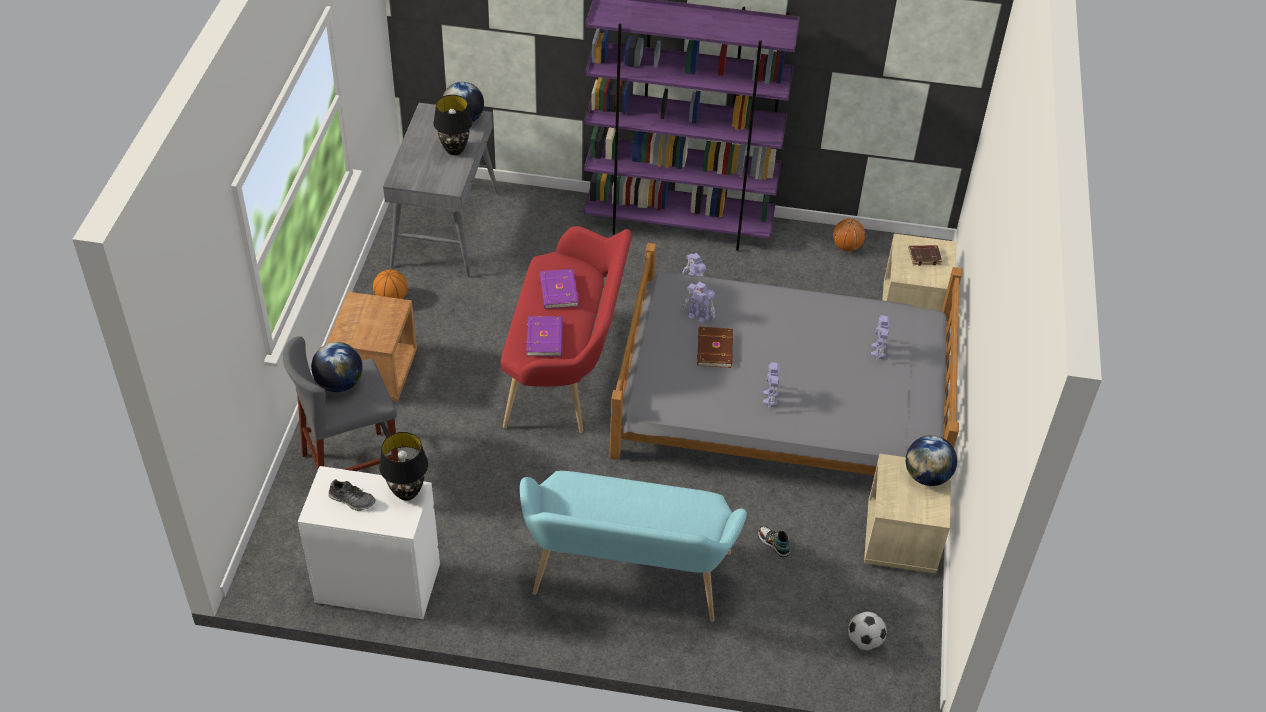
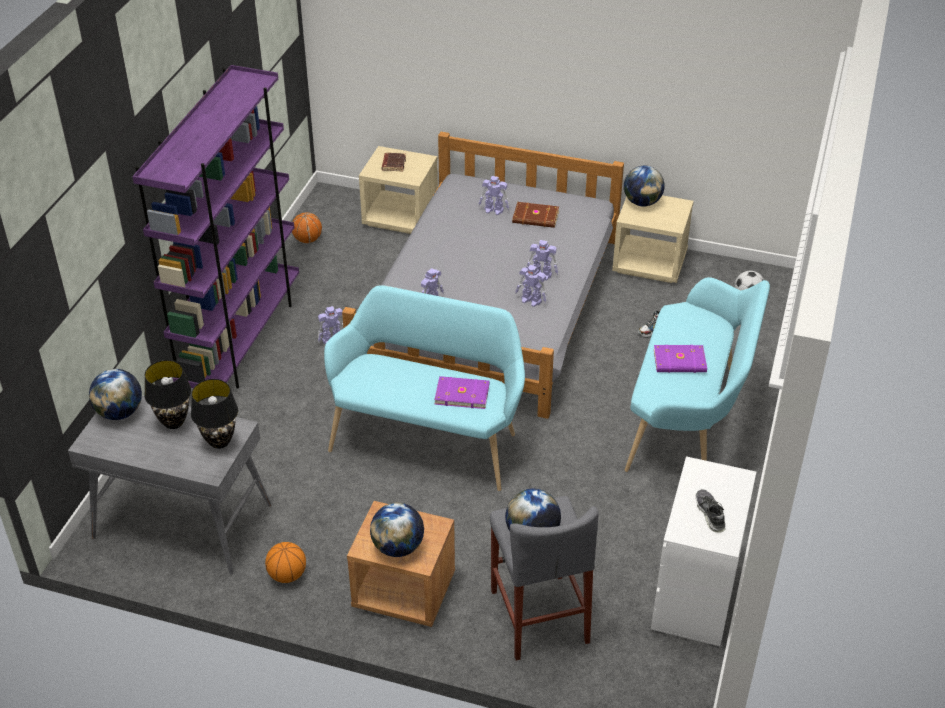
camera: 80 degrees left, 5 degrees down
shoe [328,480,376,511] -> shoe turned 45 degrees counterclockwise [695,489,726,533]
black table lamp [379,432,428,501] -> black table lamp moved to [191,379,238,449]
red bench [500,226,632,433] -> turquoise bench [324,285,525,491]
purple book [540,269,579,309] -> purple book moved to [654,345,707,373]
brown book [697,327,733,368] -> brown book moved to [512,202,559,228]
none -> globe [370,503,424,557]
none -> toy robot [515,265,547,307]

